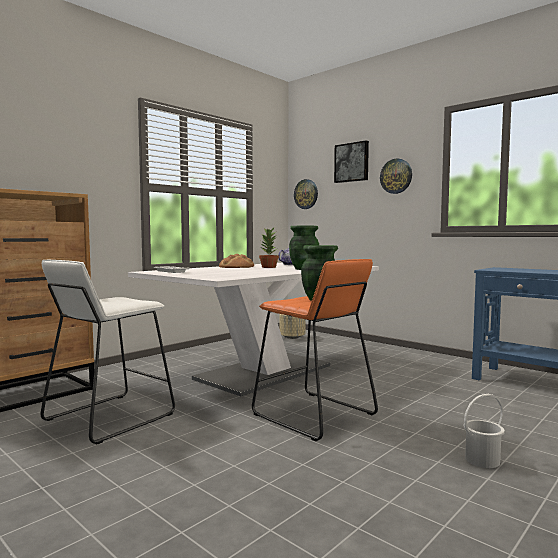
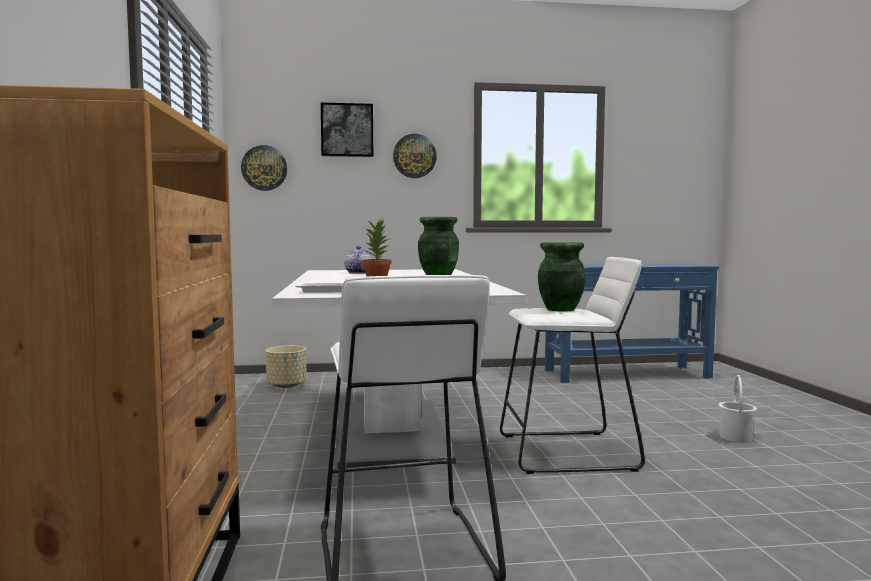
camera: 50 degrees left, 0 degrees up
bread [219,254,254,268] -> none
orange stool [252,259,378,441] -> white stool [500,257,645,474]

